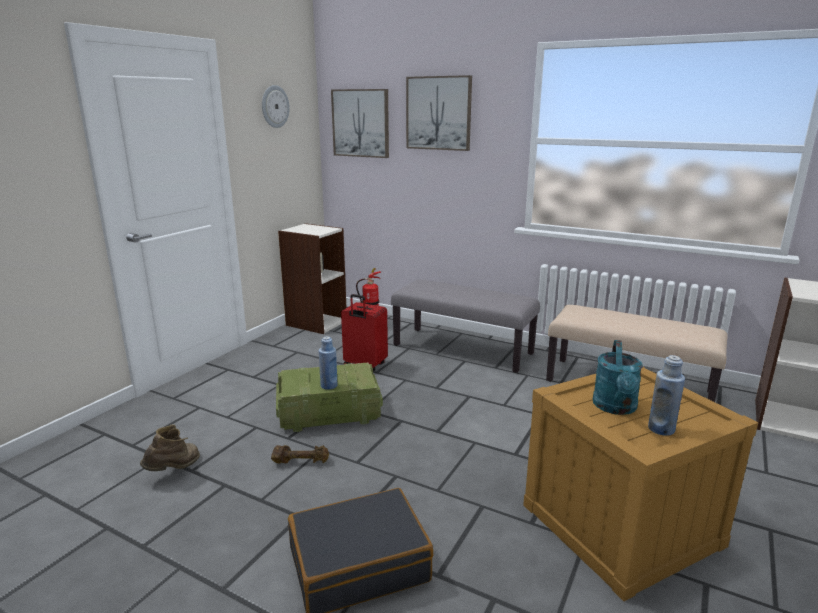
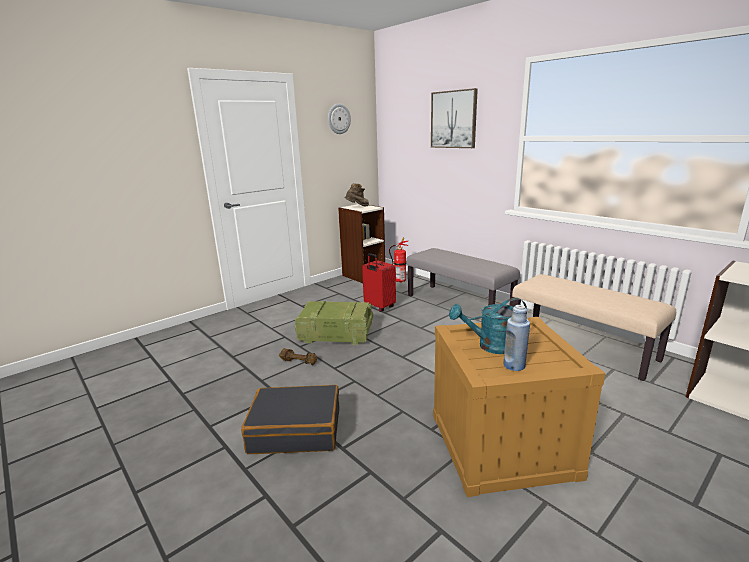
camera: 20 degrees right, 0 degrees up
brown boot [140,425,200,471] -> brown boot moved to [345,184,369,206]
blue bottle [319,336,338,390] -> none
picture [331,89,389,158] -> none
turquoise watering can [593,340,643,415] -> turquoise watering can turned 45 degrees clockwise [449,298,527,354]

